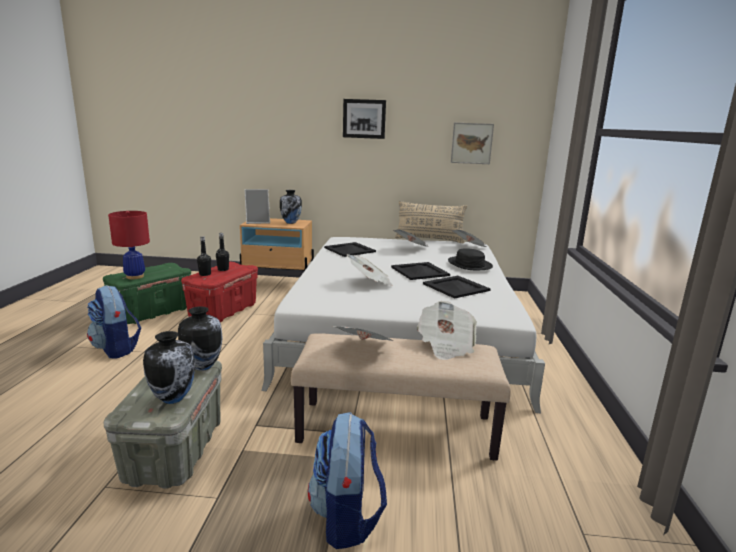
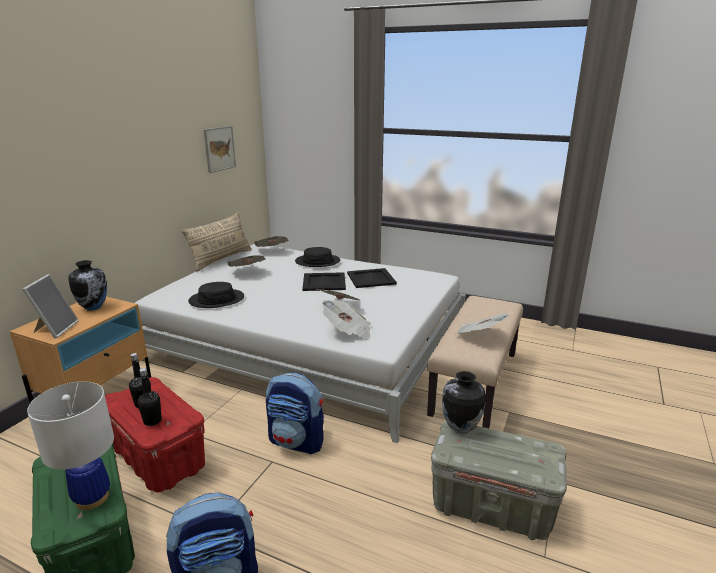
camera: 70 degrees left, 5 degrees up
red table lamp [108,211,150,279] -> white table lamp [27,381,114,510]
vase [143,331,195,404] -> none
backpack [308,412,387,549] -> backpack moved to [266,373,324,454]
black tray [324,242,376,257] -> black hat [188,282,244,308]
picture [343,99,386,139] -> none
newspaper [417,301,477,360] -> newspaper moved to [322,300,371,339]

